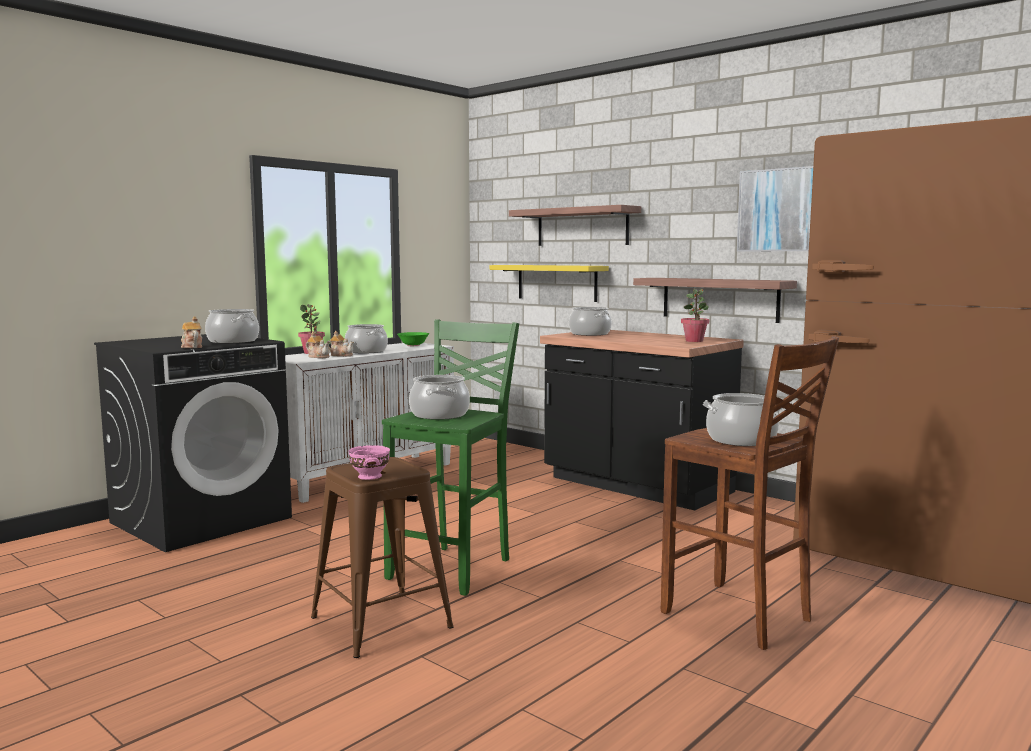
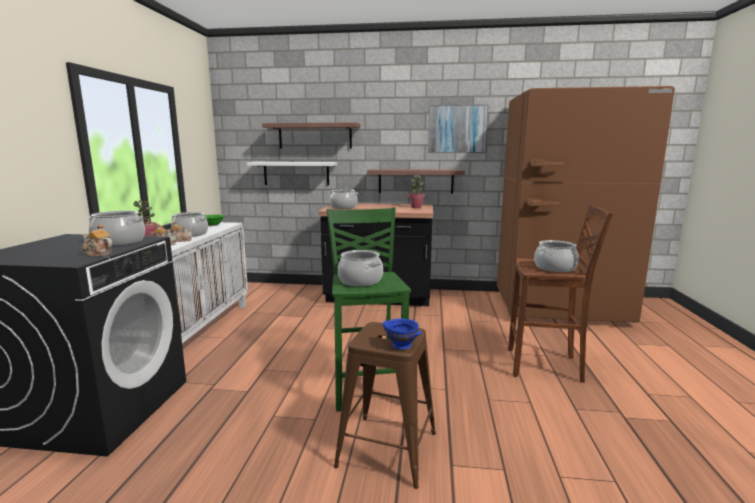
camera: 35 degrees left, 5 degrees up
pink bowl [348,445,390,480] -> blue bowl [383,318,422,350]
yellow shelf [490,265,609,302] -> white shelf [247,162,337,186]

